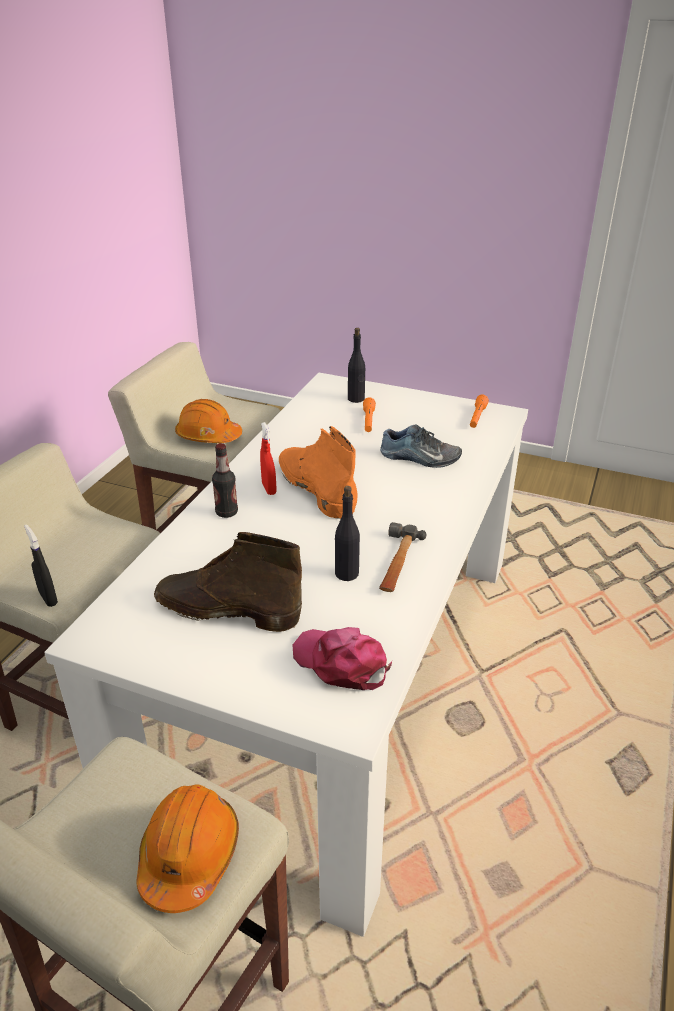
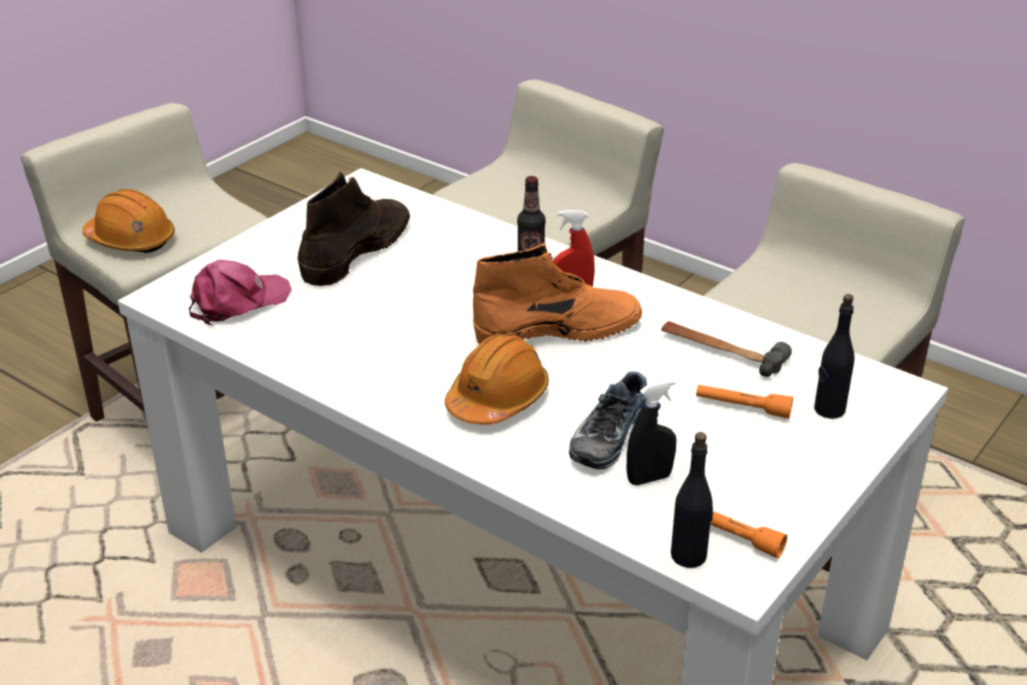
camera: 105 degrees right, 0 degrees up
black spray bottle [24,524,58,607] -> black spray bottle moved to [627,379,676,485]
orange hard hat [175,399,242,443] -> orange hard hat moved to [445,334,549,425]
black bottle [335,486,360,581] -> black bottle moved to [671,432,713,568]
hammer [379,522,426,592] -> hammer moved to [661,321,792,377]

